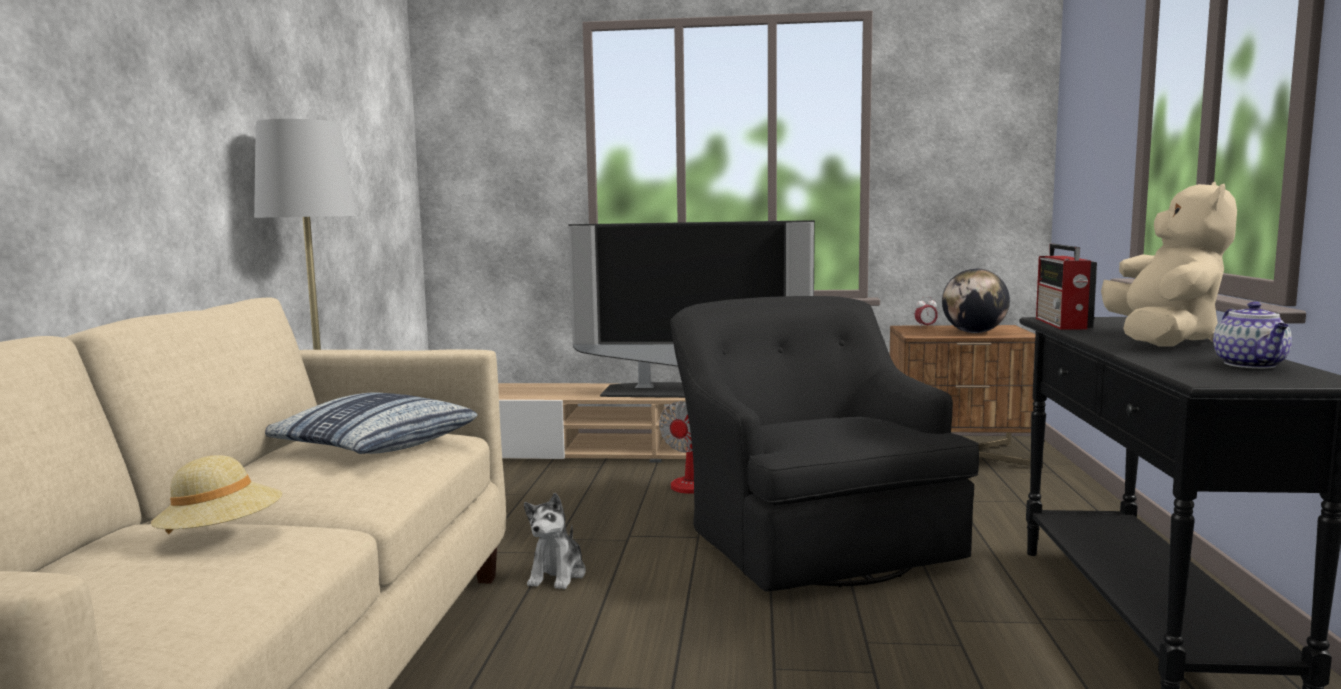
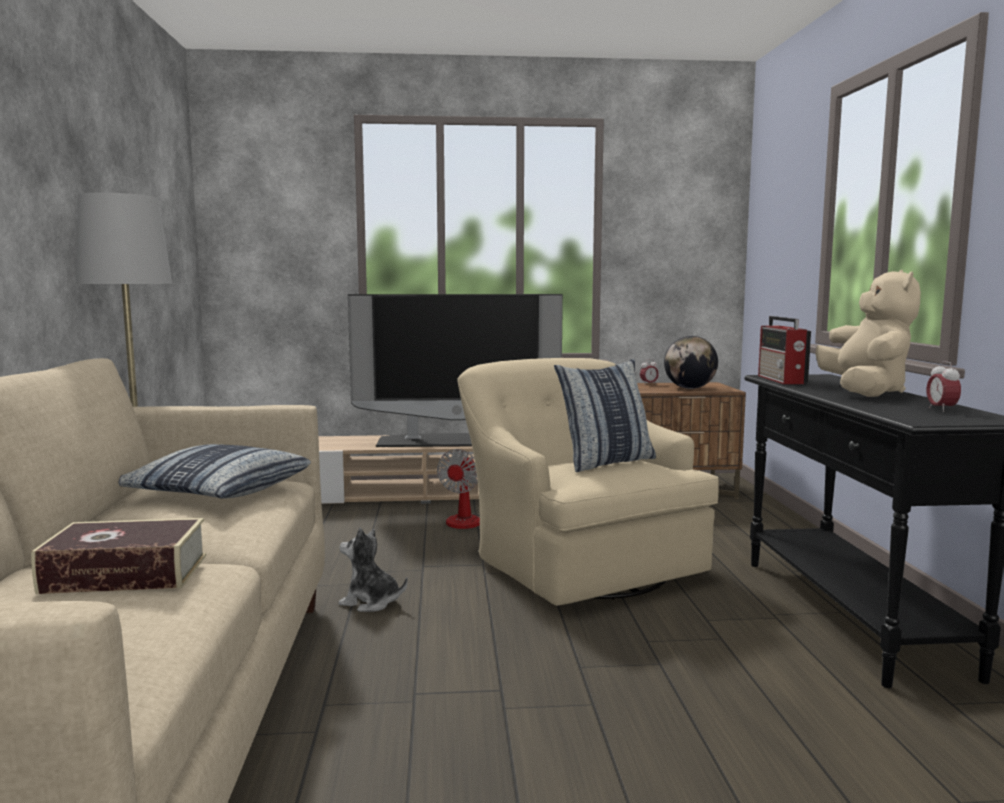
camera: 10 degrees left, 0 degrees up
beige hat [151,455,282,534] -> book [31,518,206,594]
plush toy [524,493,586,589] -> plush toy turned 105 degrees clockwise [339,528,408,612]
black armchair [670,296,979,592] -> beige armchair [457,358,719,606]
teapot [1213,301,1292,369] -> alarm clock [926,361,961,412]
none -> pillow [554,359,656,472]

